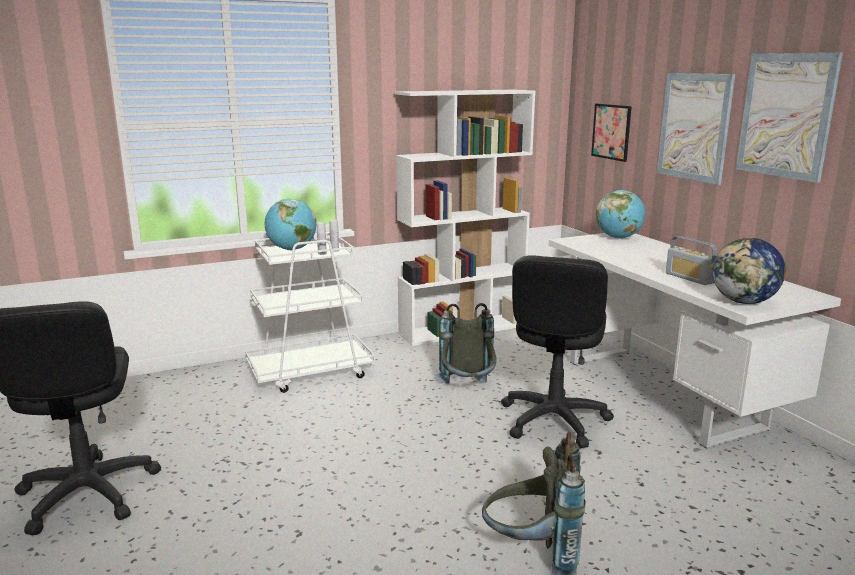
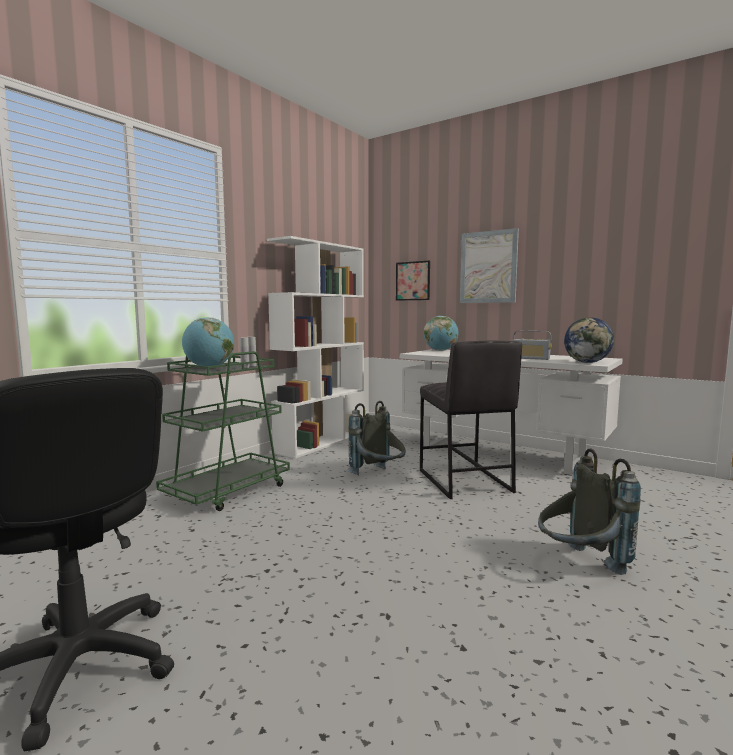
camera: 30 degrees left, 10 degrees down
white cart [245,233,375,393] -> green cart [156,351,290,511]
black office chair [501,255,614,448] -> grey stool [420,341,522,499]
picture [736,53,843,183] -> none

